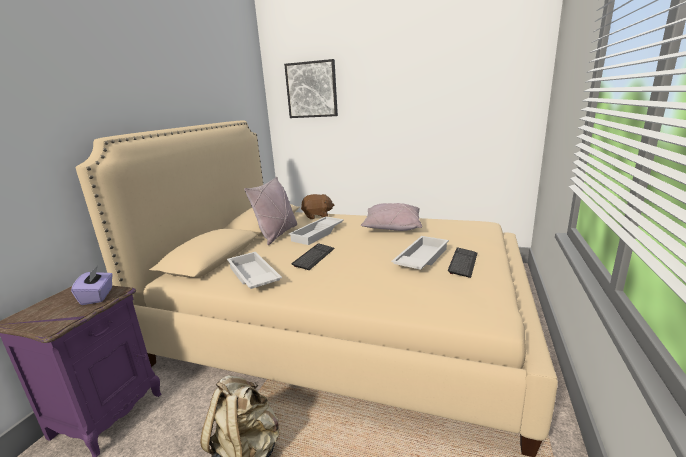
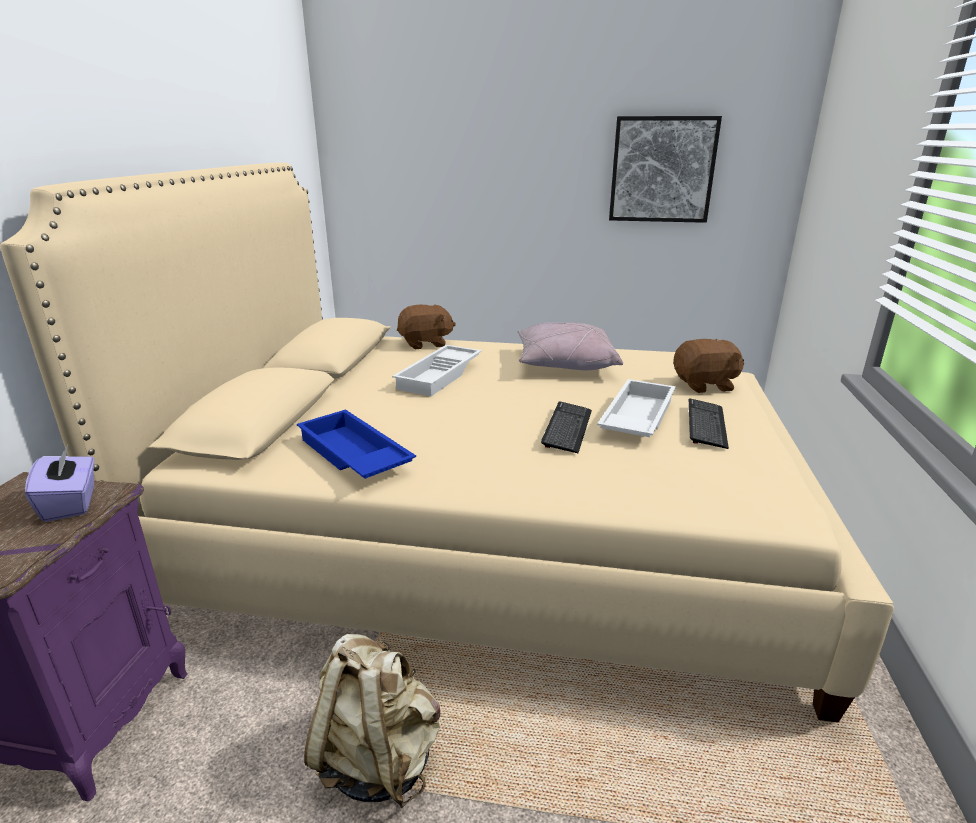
camera: 10 degrees left, 5 degrees up
white tray [227,252,282,289] -> blue tray [297,409,416,479]
purple pillow [244,177,297,245] -> none
picture [284,59,338,118] -> picture moved to [609,116,722,223]
keyboard [292,243,335,270] -> keyboard moved to [541,401,592,453]
none -> brown plush toy [673,338,744,393]

